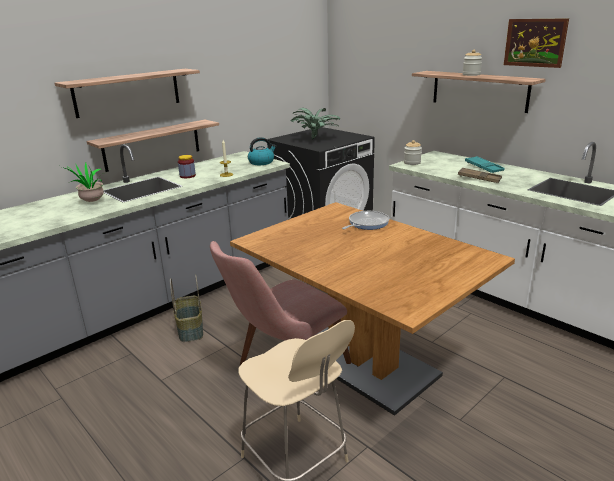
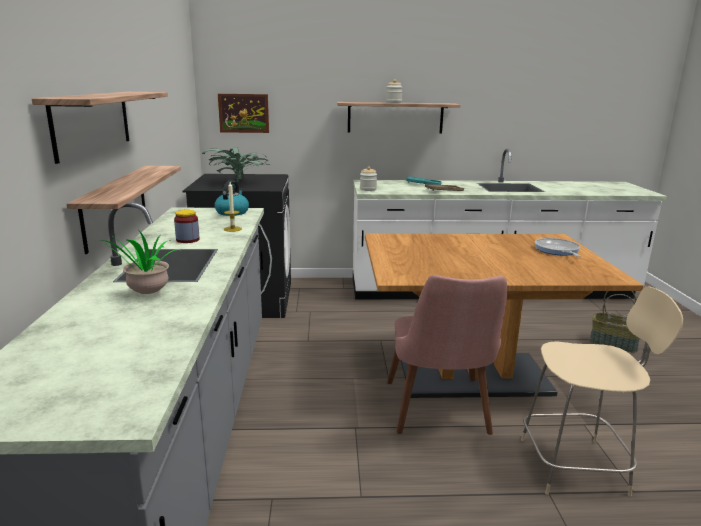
camera: 50 degrees left, 5 degrees down
basket [170,275,203,342] -> basket moved to [590,291,640,353]
frying pan [342,211,390,230] -> frying pan moved to [535,238,581,257]
picture [504,18,569,68] -> picture moved to [218,94,269,133]

